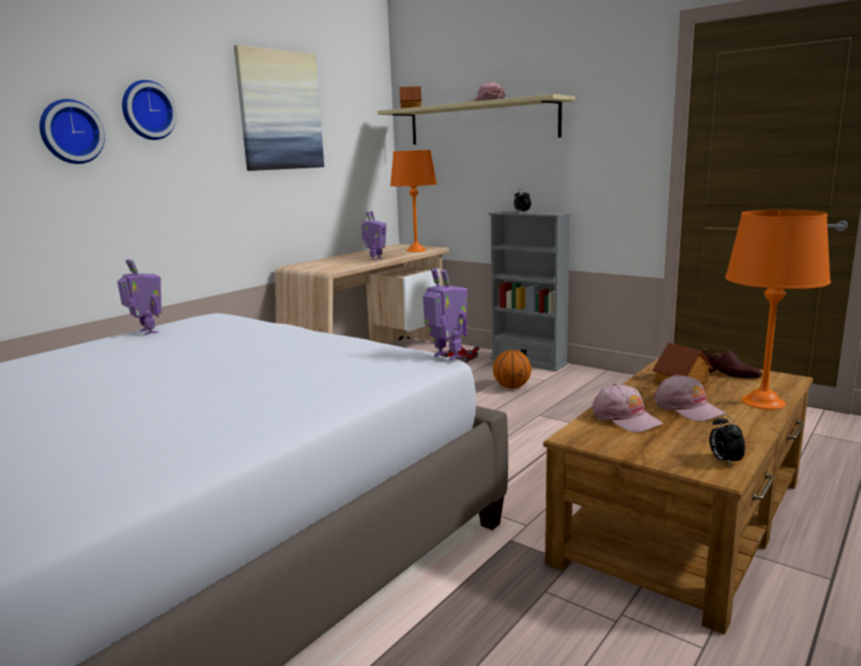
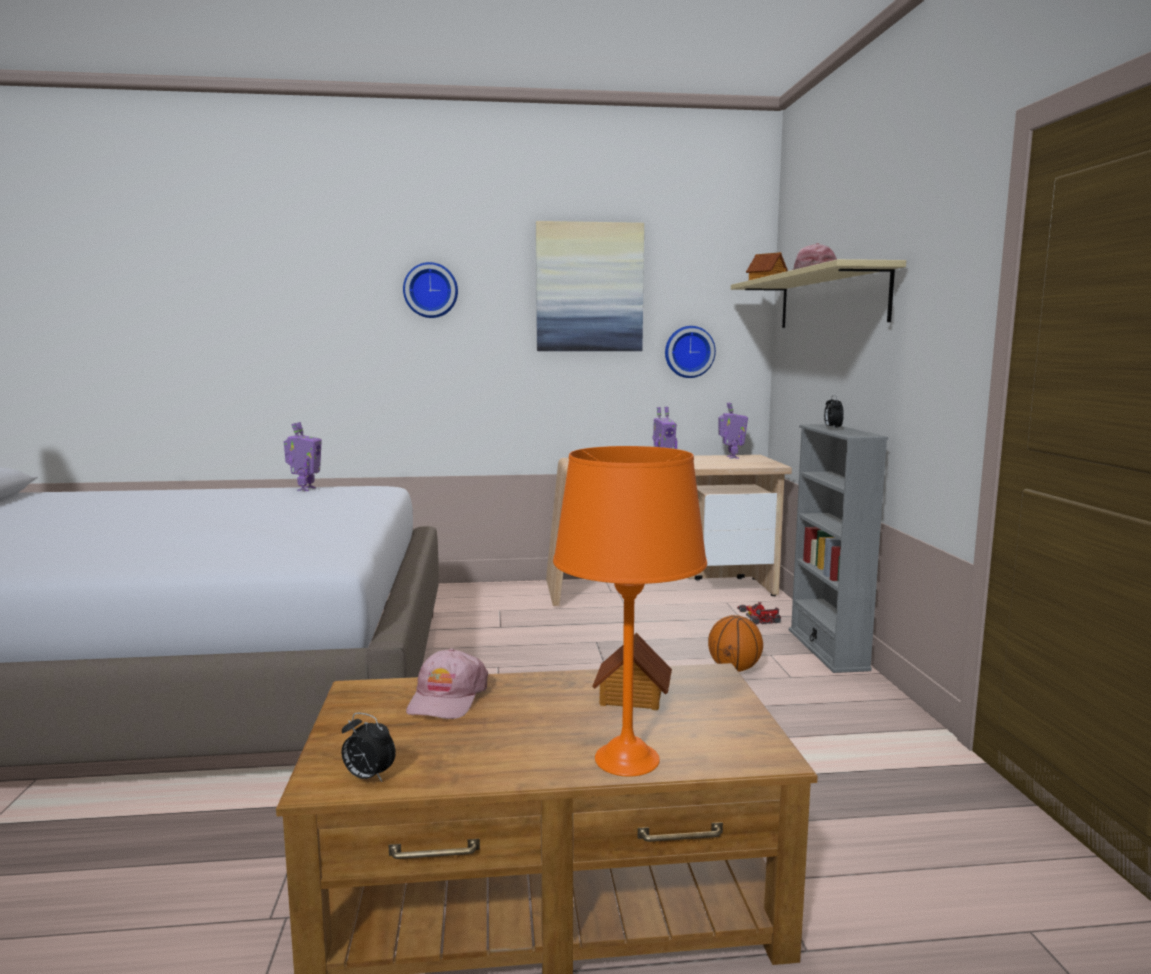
camera: 45 degrees right, 5 degrees down
wall clock [39,99,105,164] -> wall clock moved to [665,326,716,378]
orange table lamp [390,150,437,252] -> none
toy robot [423,268,468,360] -> toy robot moved to [718,402,748,459]
pink cap [654,374,726,422] -> none
brown shoe [702,348,762,378] -> none
alarm clock [710,414,745,467] -> alarm clock turned 105 degrees counterclockwise [342,713,396,782]

